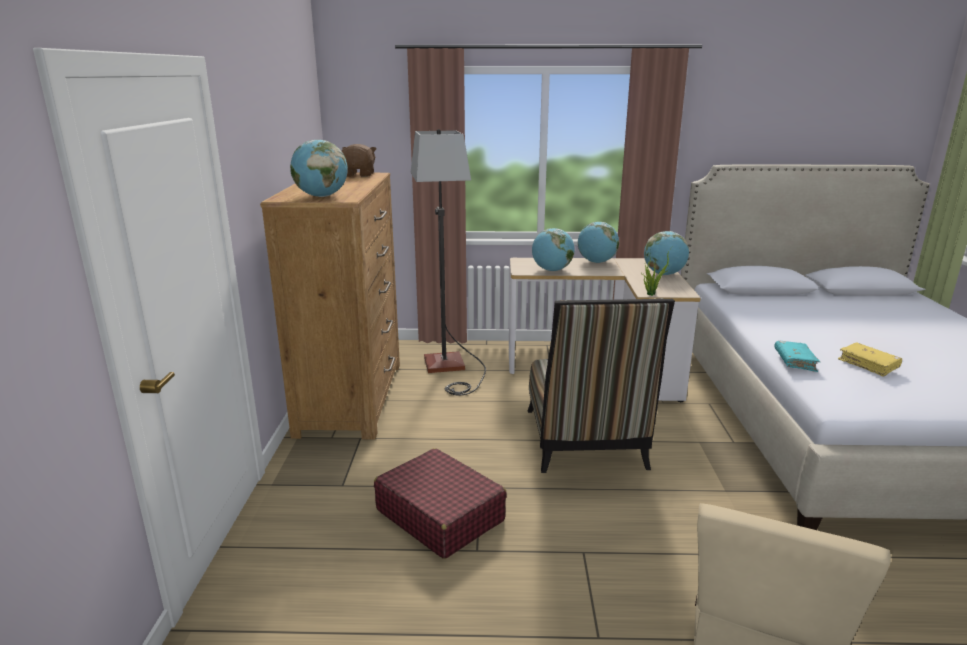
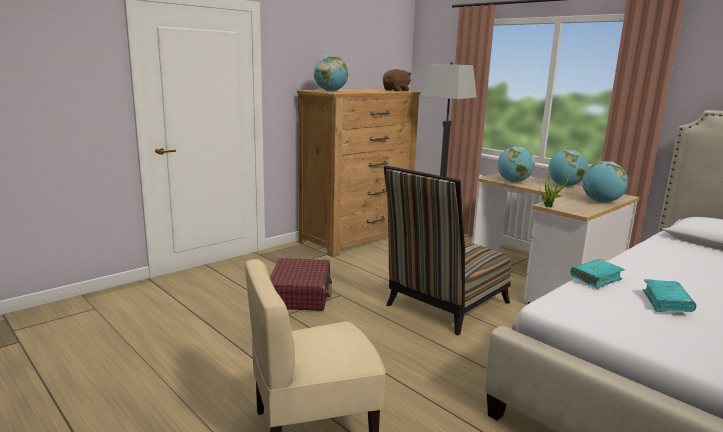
camera: 45 degrees right, 5 degrees down
yellow book [838,342,902,377] -> turquoise book [643,279,696,312]

